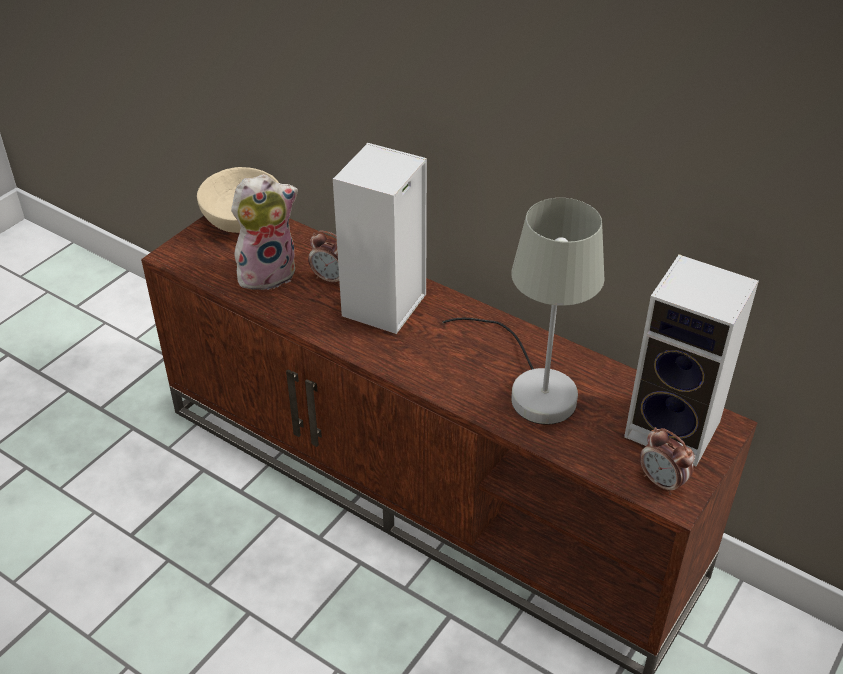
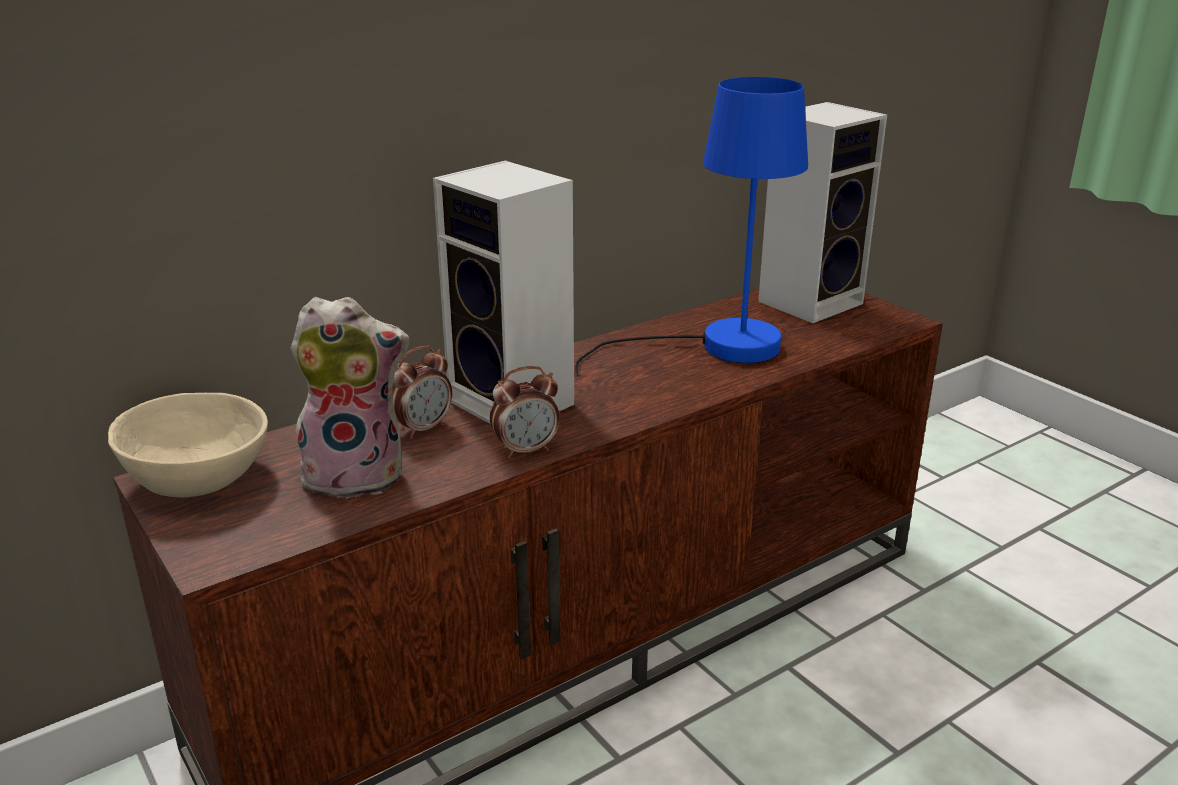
camera: 70 degrees left, 15 degrees down
plush toy [231,174,298,290] -> plush toy turned 90 degrees clockwise [291,297,410,499]
grey table lamp [443,198,604,425] -> blue table lamp [575,77,808,374]
alarm clock [640,428,695,495] -> alarm clock moved to [490,366,560,458]

